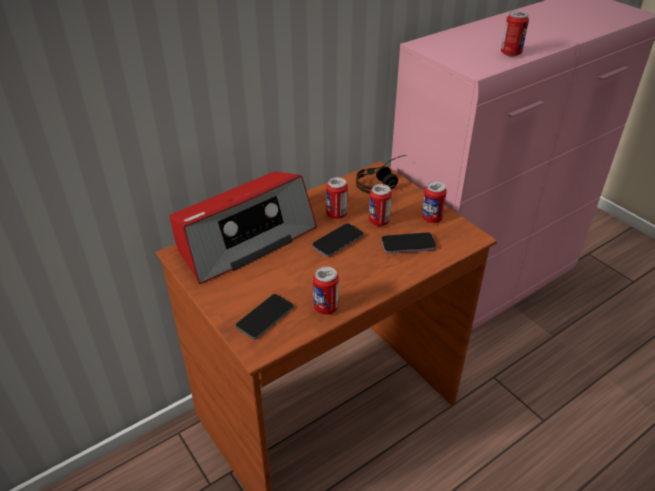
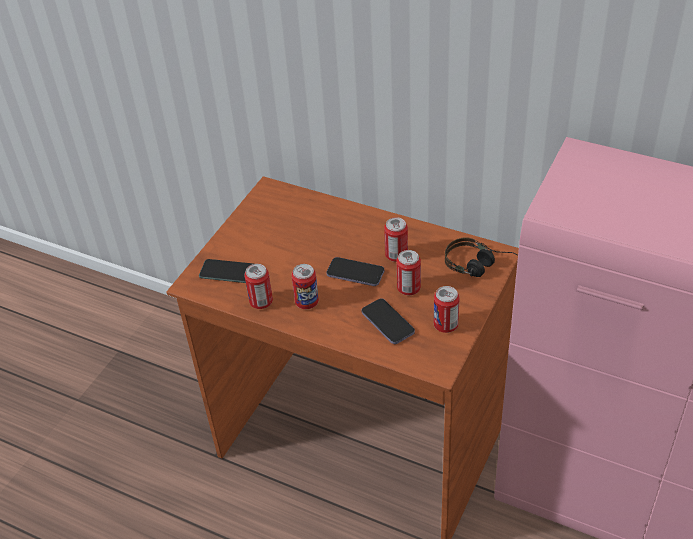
camera: 65 degrees right, 5 degrees up
radio [170,172,317,284] -> none
can [501,11,529,57] -> can moved to [291,264,319,309]

